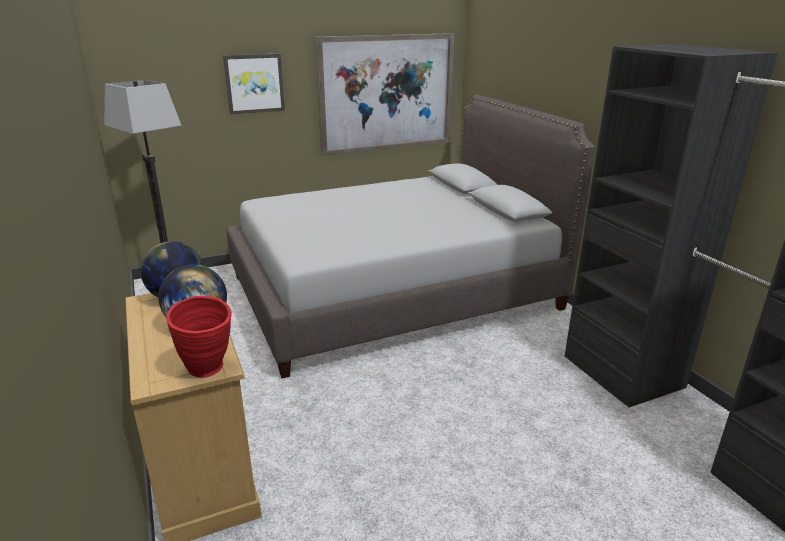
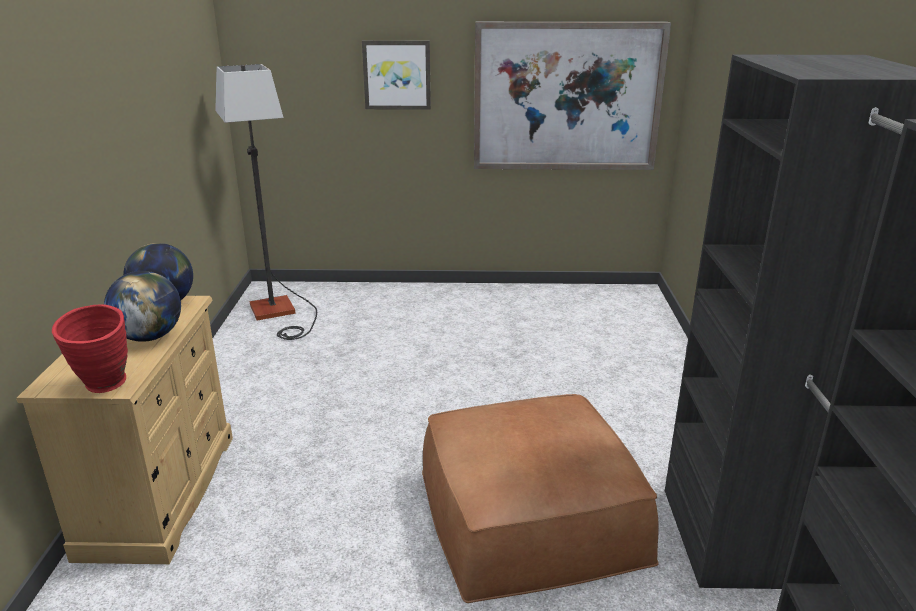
camera: 25 degrees right, 0 degrees up
grey bed [227,94,596,378] -> none
none -> brown ottoman [422,394,659,603]

